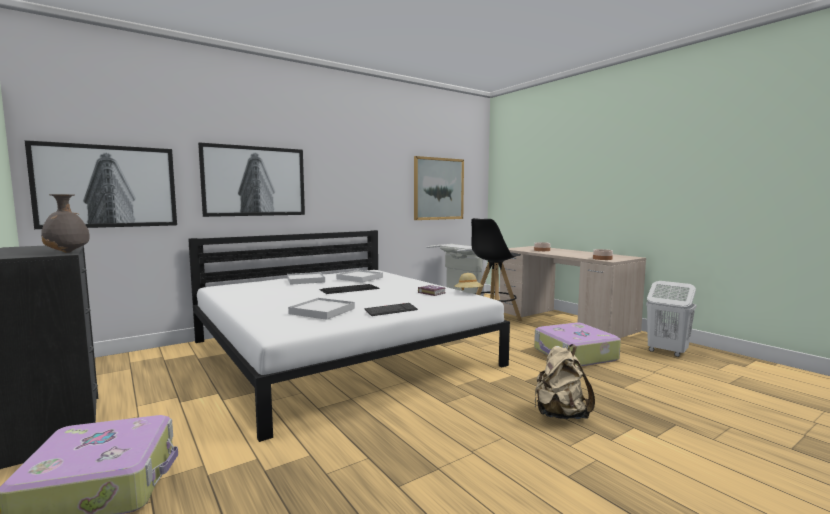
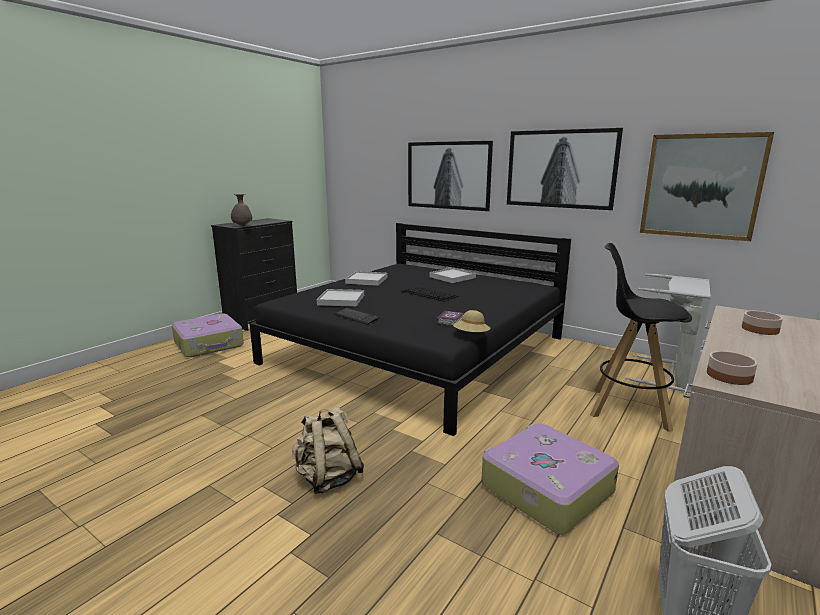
camera: 70 degrees right, 10 degrees up
picture [25,140,177,229] -> picture moved to [507,128,623,210]
white bed [188,230,510,442] -> black bed [249,223,571,436]
white tray [336,270,383,282] -> white tray moved to [345,271,388,286]

